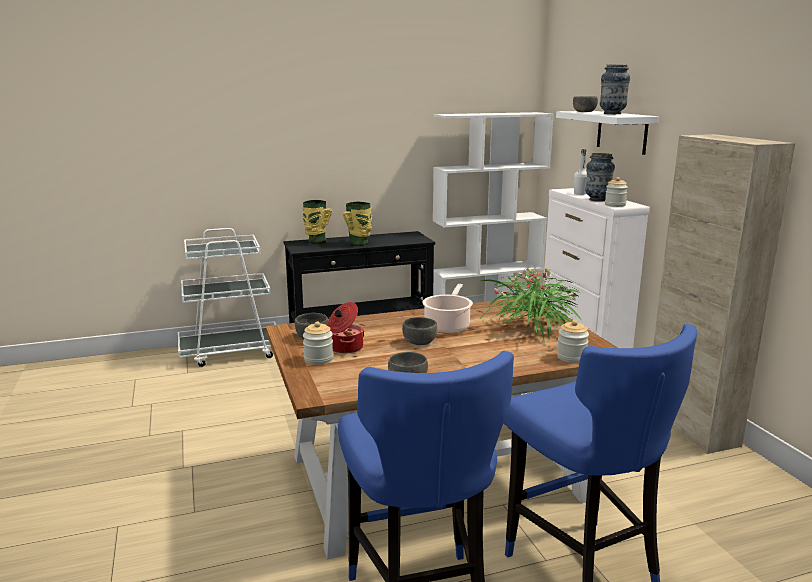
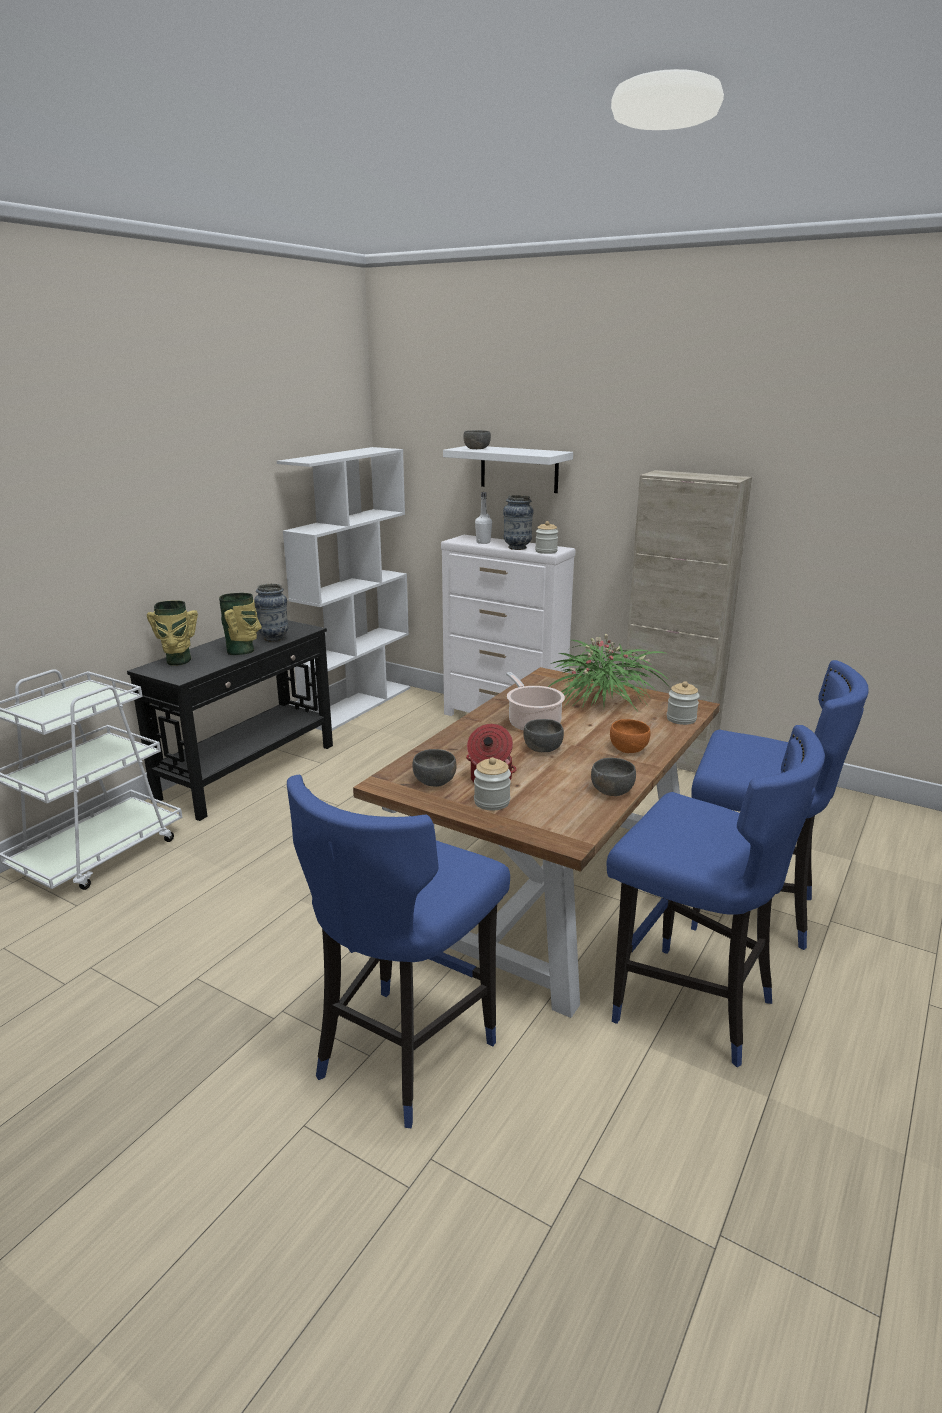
camera: 40 degrees left, 5 degrees up
vase [600,64,630,114] -> vase moved to [254,584,288,642]
none -> blue stool [287,775,510,1128]
none -> orange bowl [610,719,651,753]

